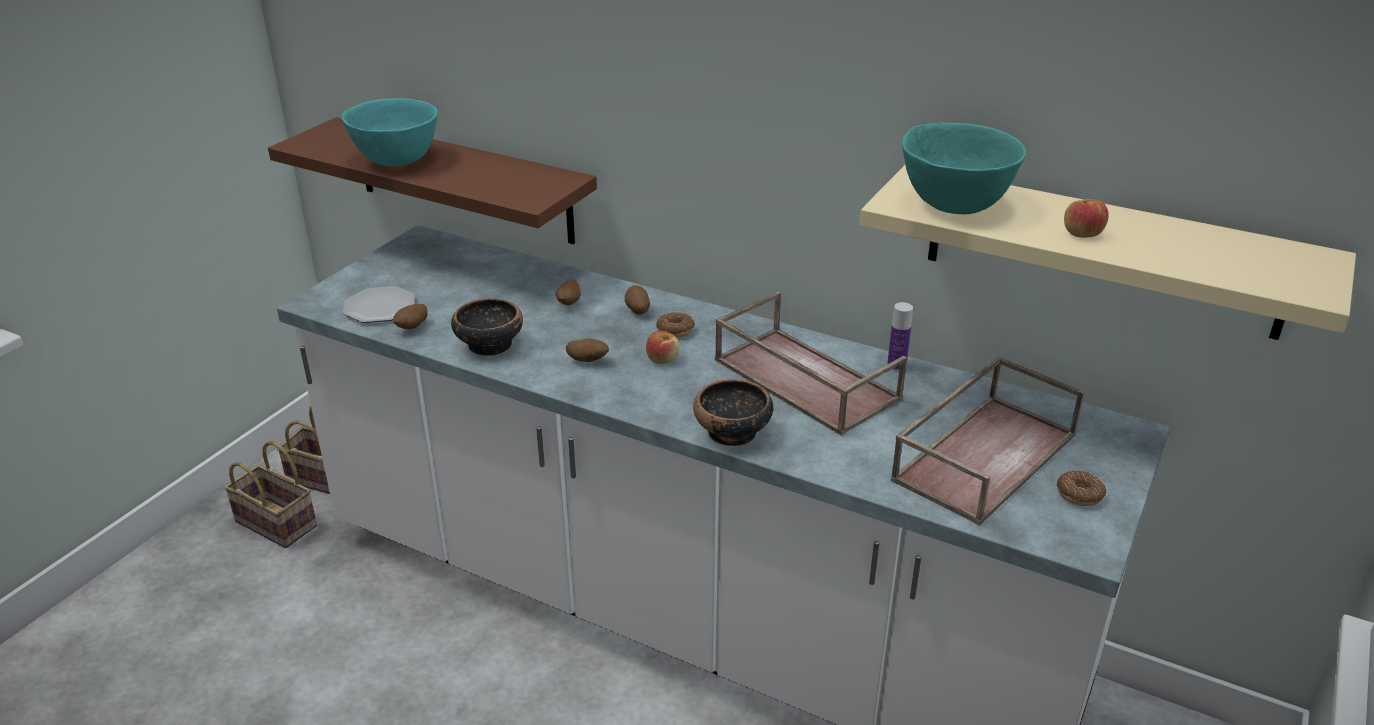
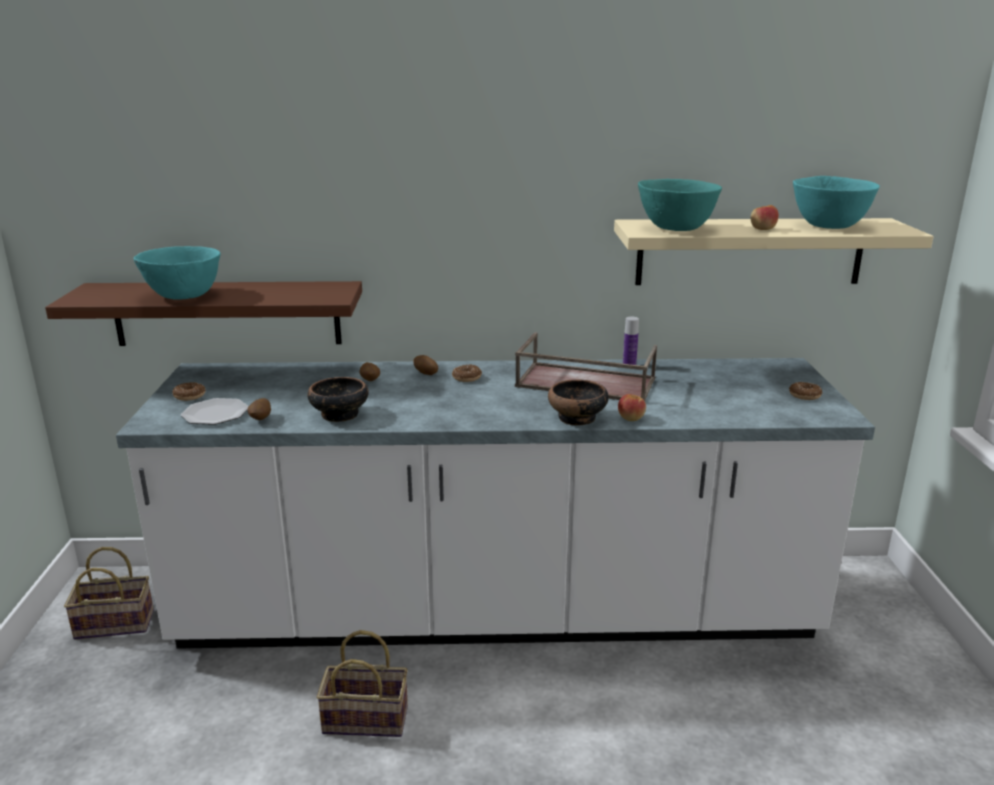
camera: 30 degrees left, 10 degrees down
basket [224,441,317,548] -> basket moved to [316,630,408,737]
potato [566,338,609,362] -> none
apple [646,331,679,364] -> apple moved to [618,394,646,421]
brown tray [890,356,1085,525] -> none
none -> donut [172,382,206,401]
none -> turquoise bowl [793,176,880,229]

